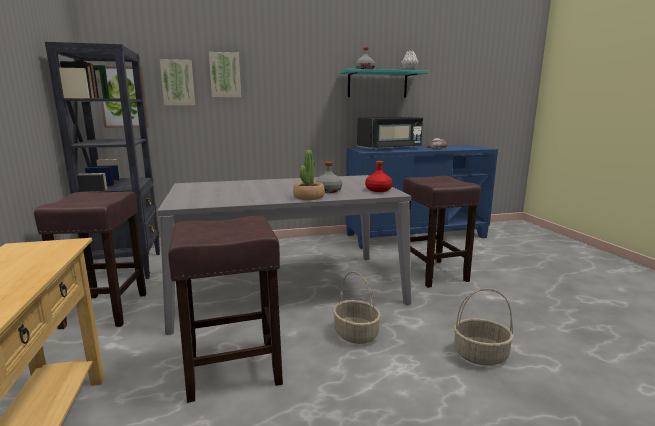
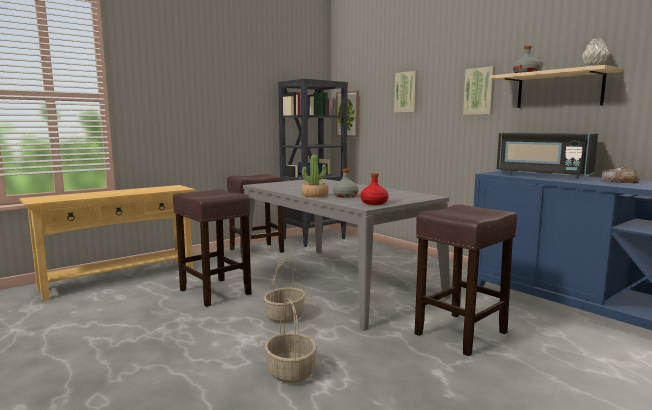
camera: 65 degrees right, 5 degrees down
picture [160,59,195,105] -> picture moved to [463,66,495,115]
turquoise shelf [339,69,429,98] -> beige shelf [490,65,622,108]

